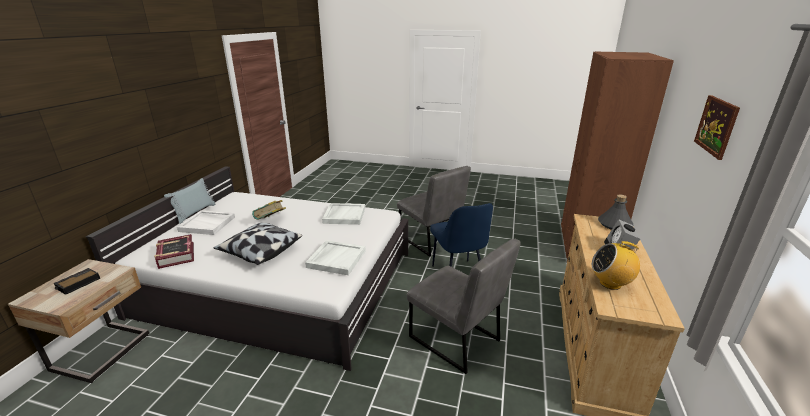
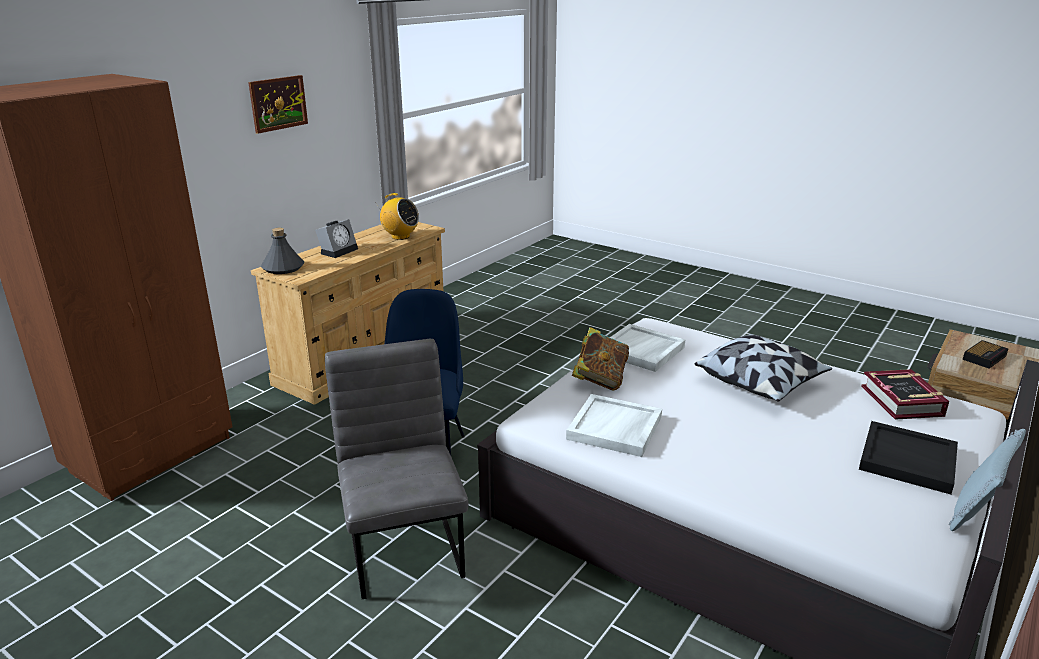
camera: 160 degrees left, 0 degrees up
white tray [177,210,235,235] -> black tray [859,421,958,495]
book [252,200,286,220] -> book moved to [572,327,629,391]
grey chair [407,239,521,374] -> none

